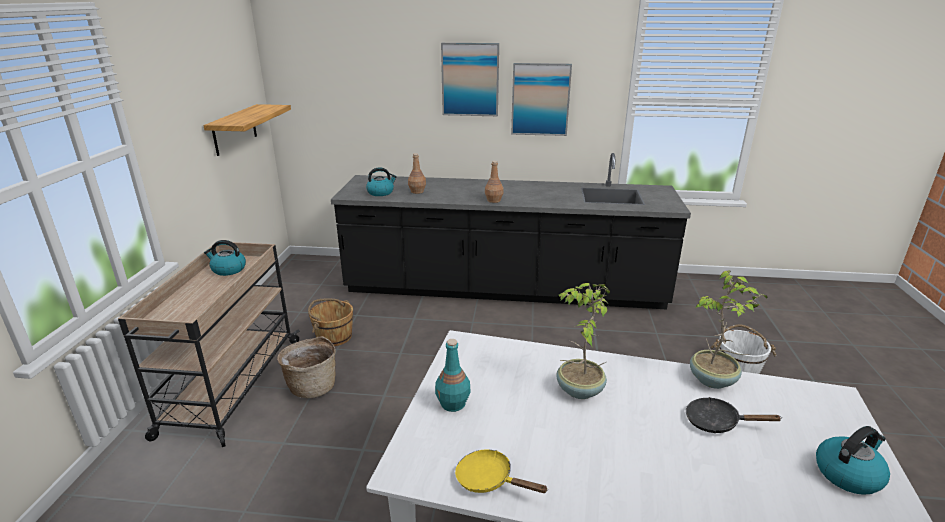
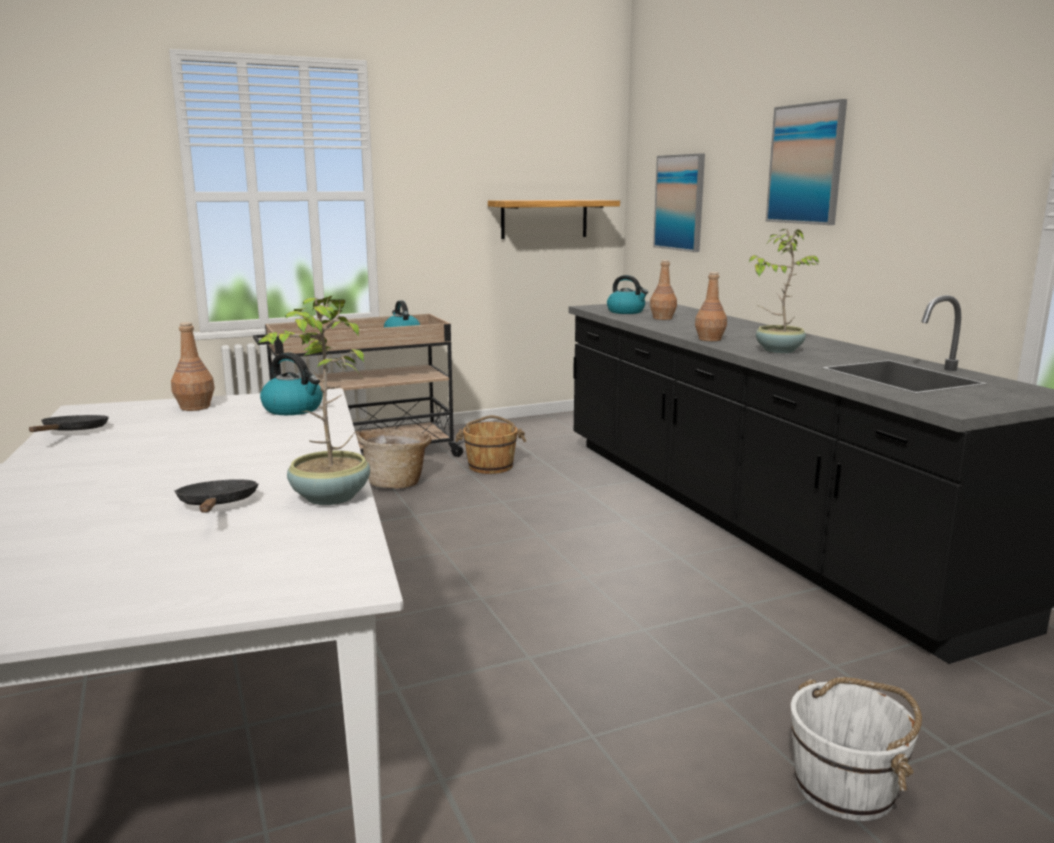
camera: 60 degrees right, 10 degrees down
turquoise bottle [435,339,471,412] -> brown bottle [171,322,215,411]
yellow frying pan [455,449,548,493] -> black frying pan [29,415,109,432]
picture [511,63,572,136] -> picture moved to [653,153,705,252]
potted plant [557,283,610,399] -> potted plant moved to [749,229,819,353]
kettle [816,426,890,495] -> kettle moved to [260,352,323,415]

